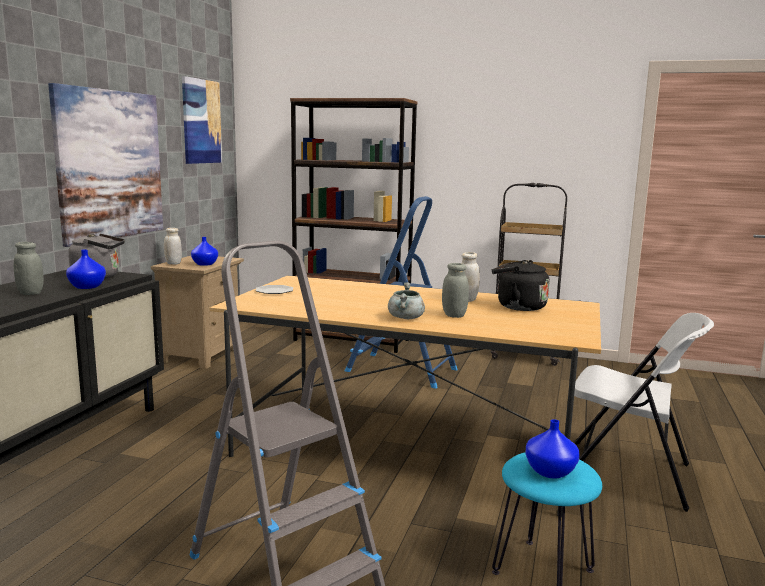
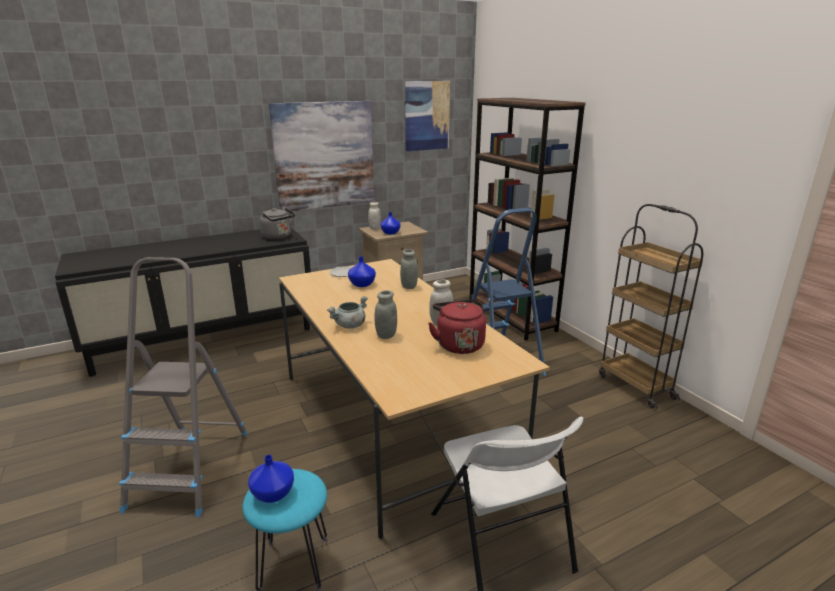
camera: 45 degrees right, 10 degrees up
grey jar [14,242,44,295] -> grey jar moved to [400,249,418,289]
blue vase [66,250,106,289] -> blue vase moved to [348,257,376,287]
black kettle [492,260,549,311] -> red kettle [428,299,486,354]

